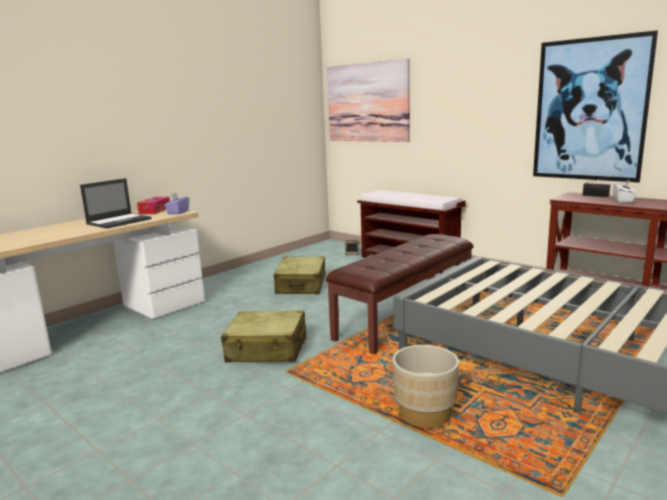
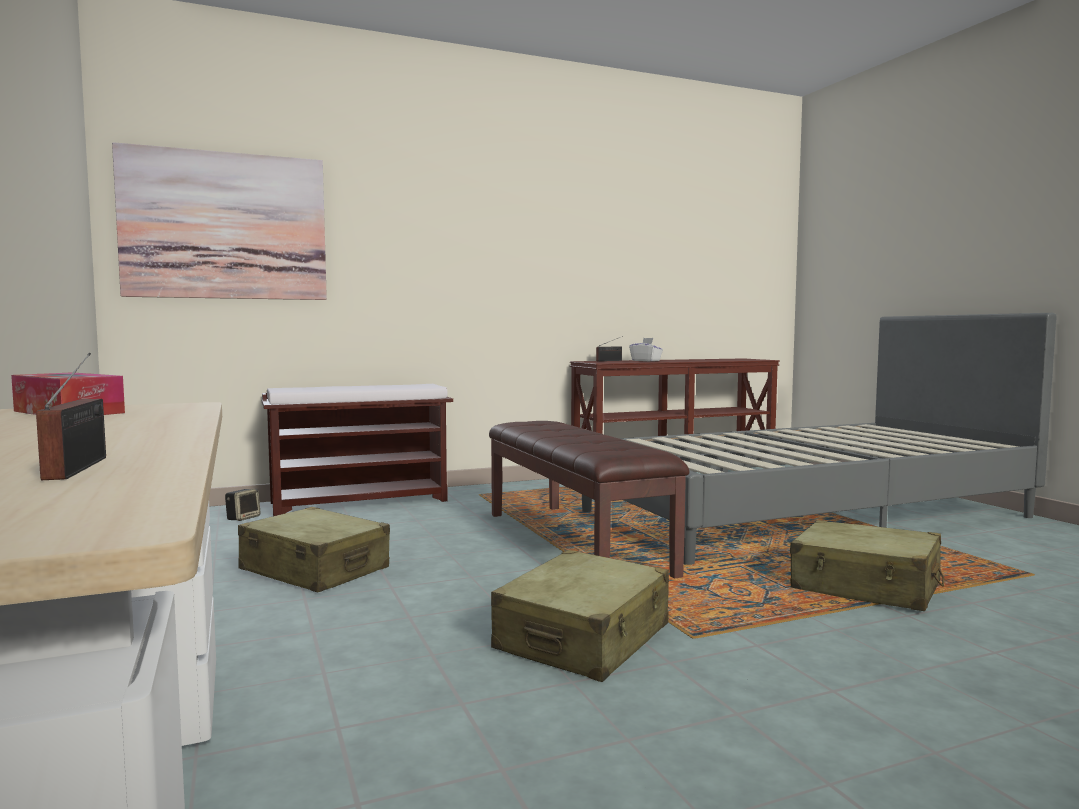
camera: 65 degrees left, 10 degrees down
laptop [80,178,152,229] -> none
purple tissue box [164,193,189,214] -> none
beige planter [393,345,459,428] -> beige suitcase [790,520,944,611]
picture [533,30,658,182] -> none
none -> radio [36,353,106,480]

